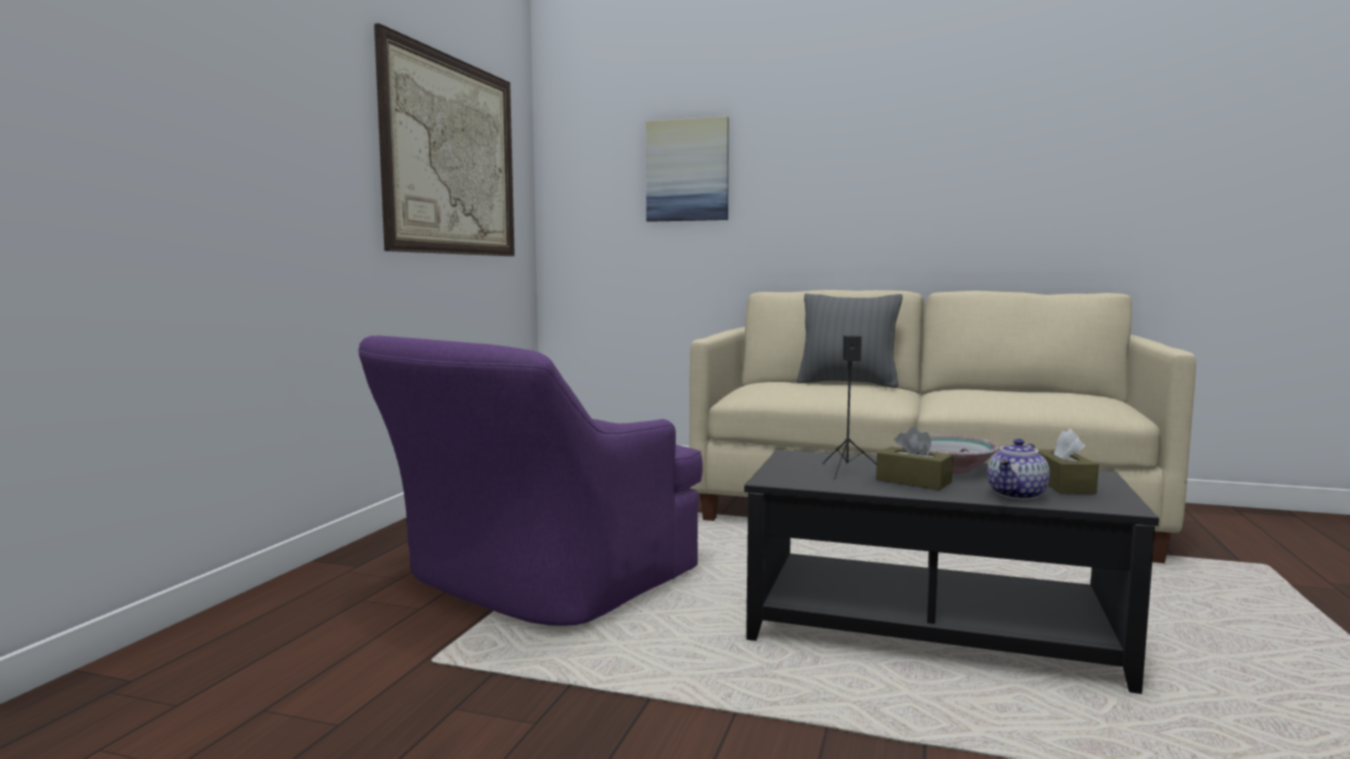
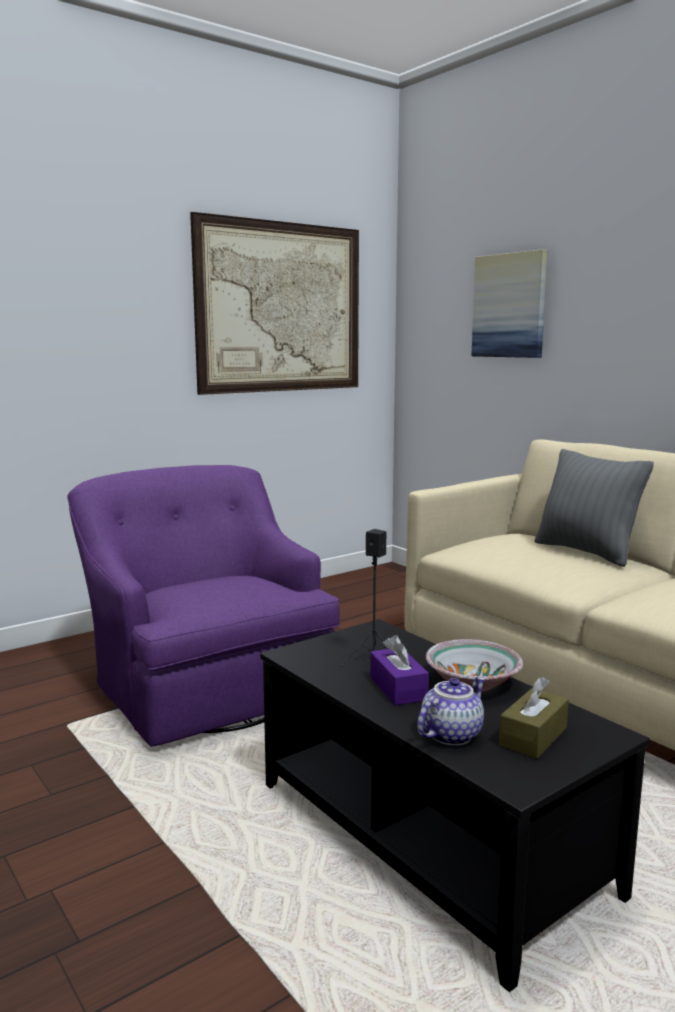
camera: 35 degrees right, 5 degrees up
purple armchair [358,335,703,626] -> purple armchair turned 75 degrees clockwise [67,465,340,747]
brown tissue box [876,427,953,490] -> purple tissue box [370,635,429,705]
teapot [987,439,1050,500] -> teapot turned 150 degrees clockwise [417,677,486,746]

